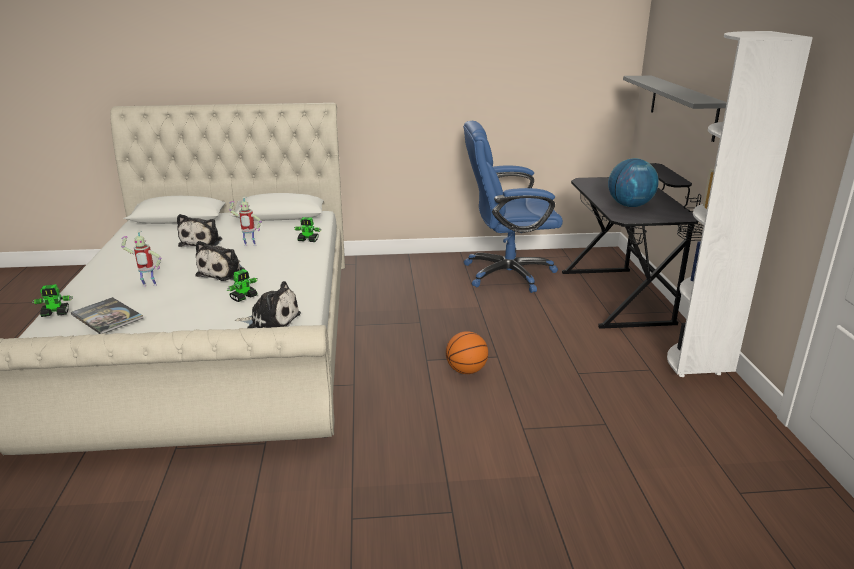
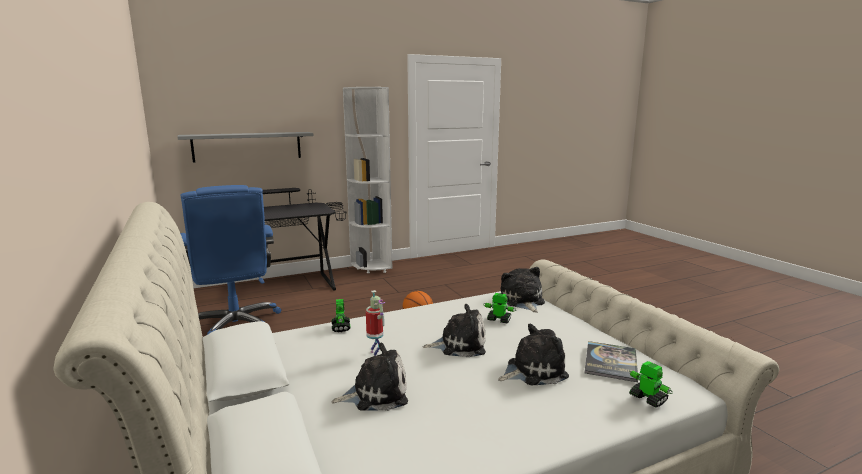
camera: 110 degrees left, 10 degrees down
toy robot [121,231,162,287] -> plush toy [498,324,569,385]
globe [608,158,659,207] -> none

